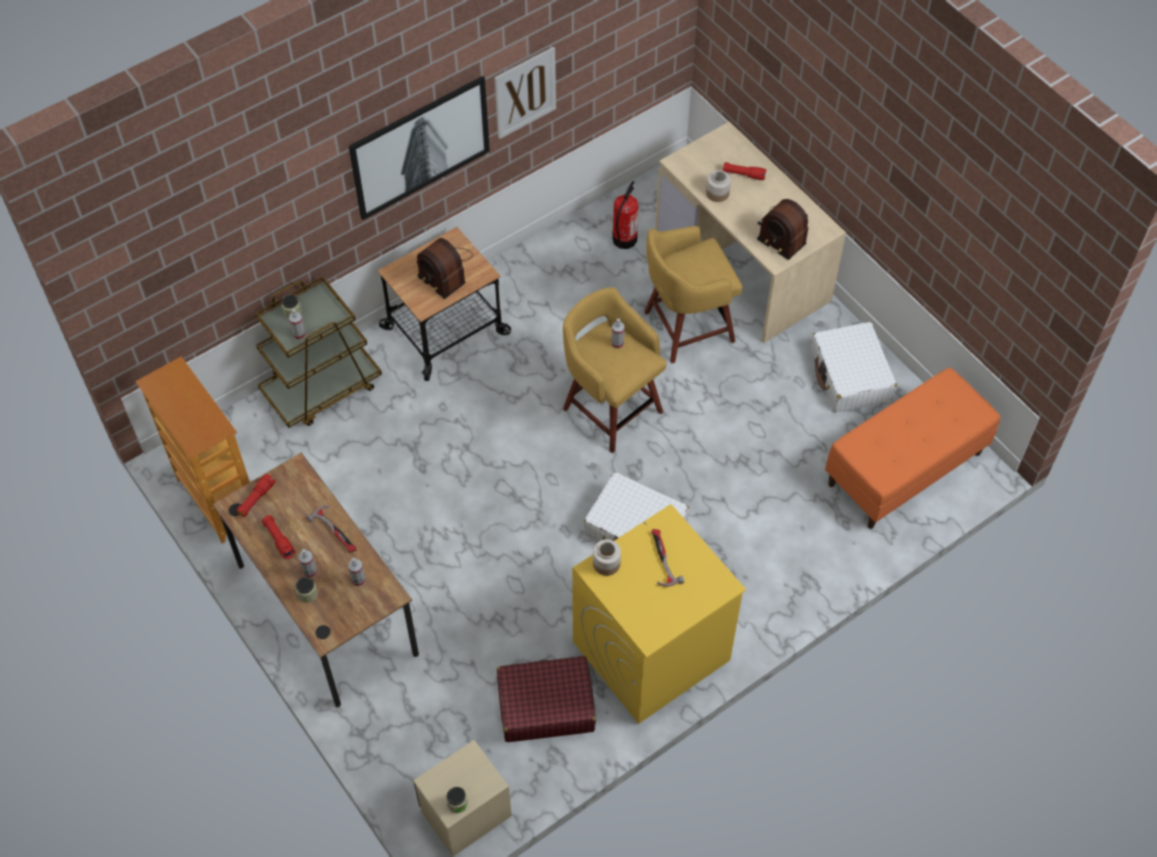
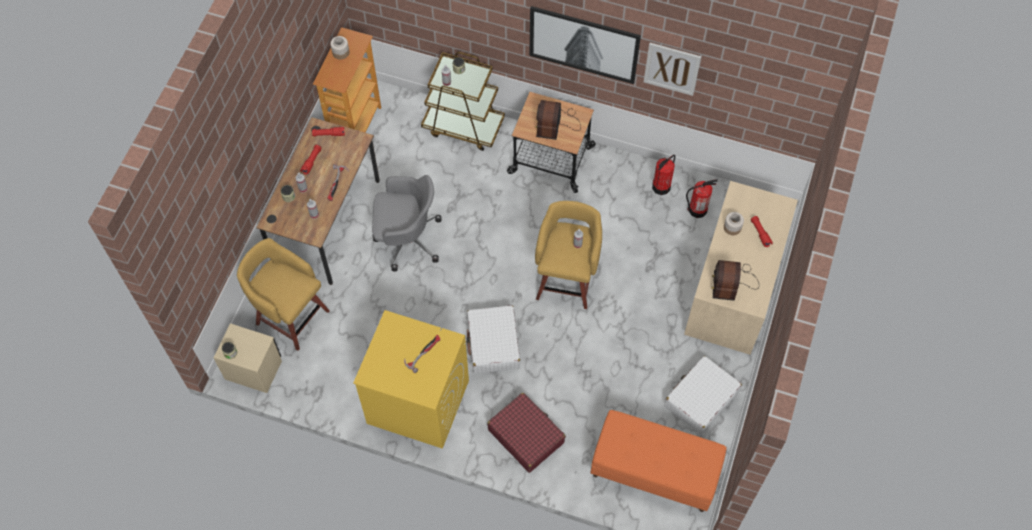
camera: 55 degrees right, 5 degrees up
red suitcase [497,656,596,742] -> red suitcase moved to [487,393,566,473]
jar [593,539,621,576] -> jar moved to [330,36,349,60]
yellow stool [644,226,742,363] -> yellow stool moved to [237,238,330,351]
none -> grey office chair [372,175,442,272]
none -> fire extinguisher [652,155,675,195]

